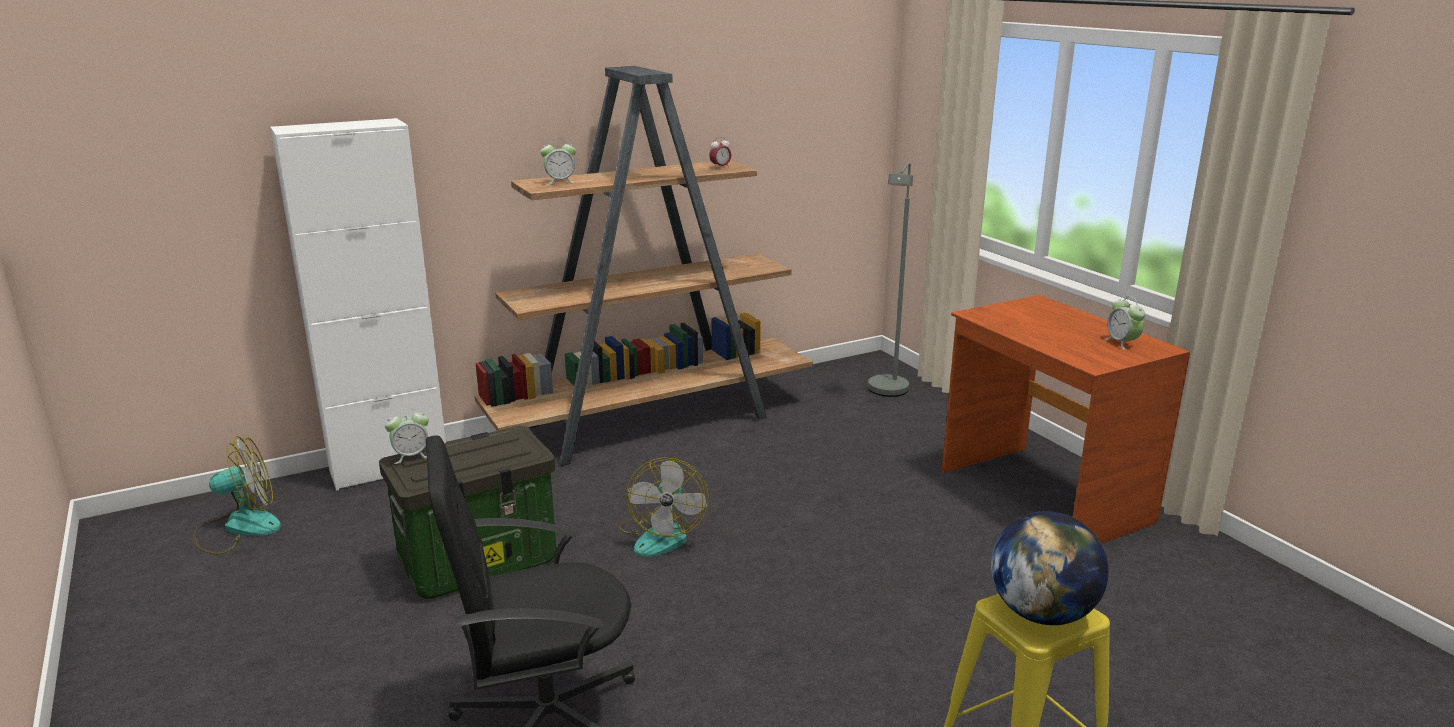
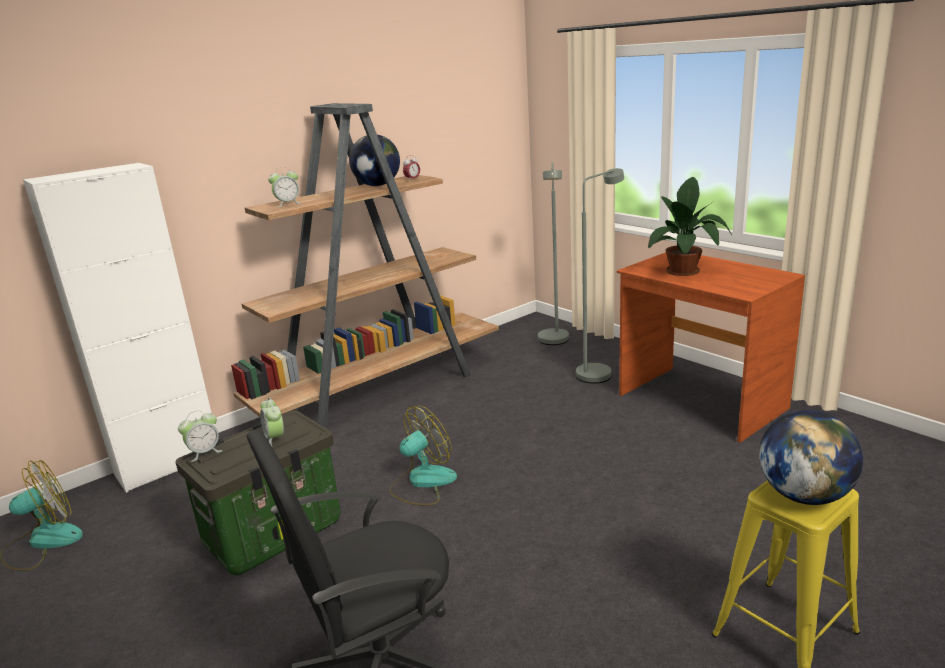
camera: 10 degrees left, 0 degrees up
fan [619,457,709,557] -> fan turned 120 degrees counterclockwise [389,406,457,505]
alarm clock [1104,296,1145,350] -> alarm clock moved to [260,397,284,446]
none -> globe [349,135,400,186]
none -> grey floor lamp [576,168,624,384]
none -> potted plant [648,177,732,276]

